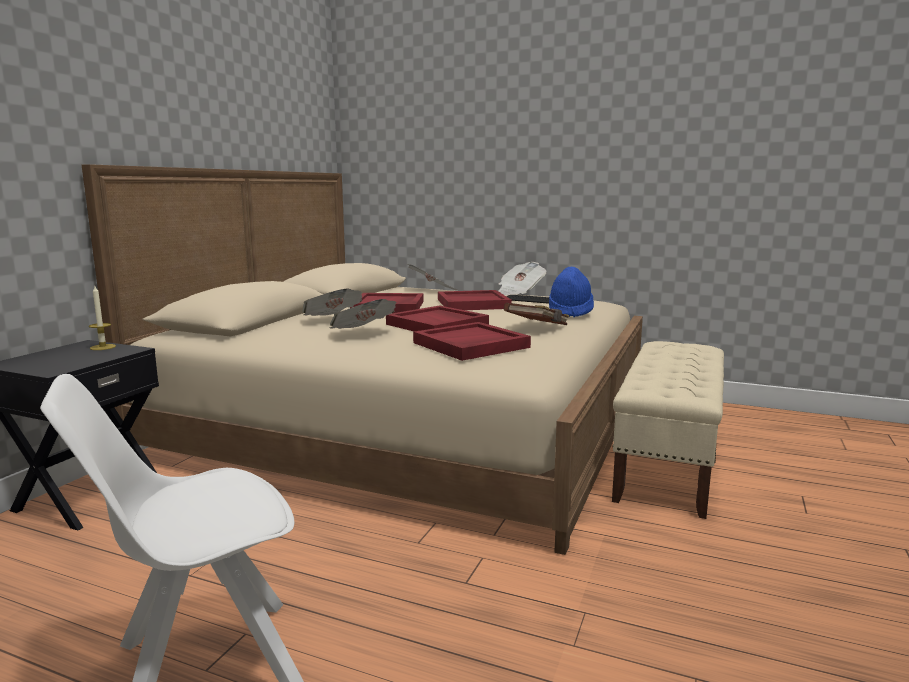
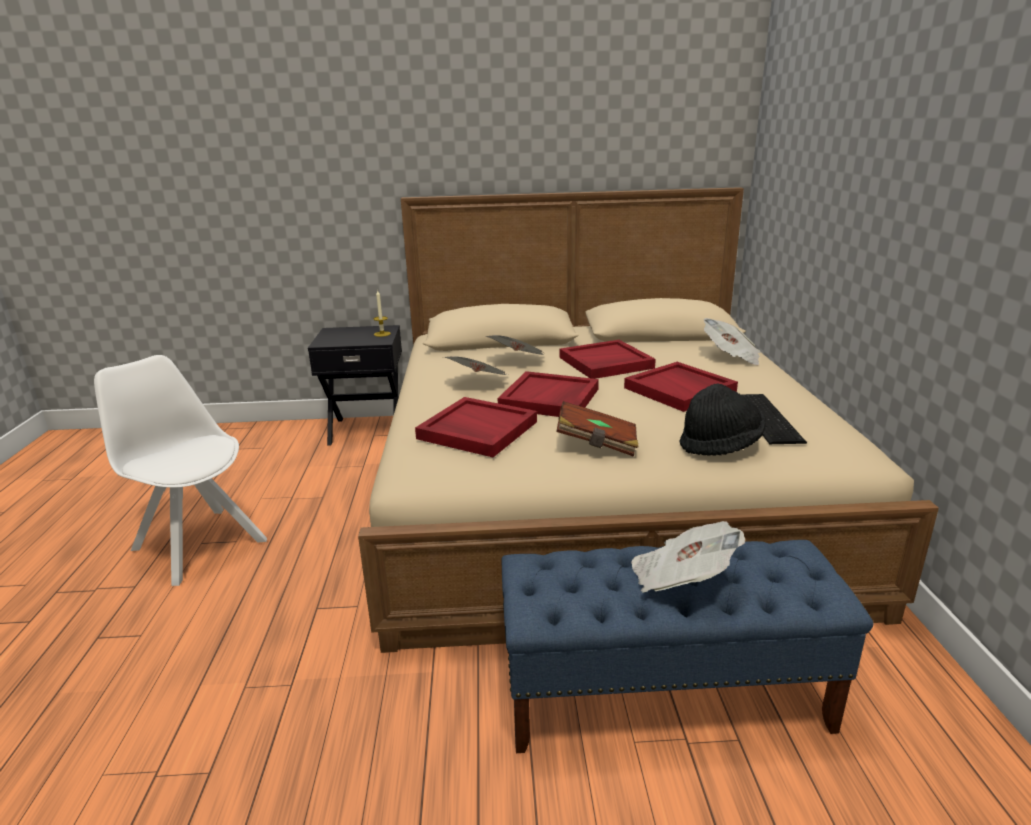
camera: 65 degrees right, 10 degrees up
newspaper [498,262,546,295] -> newspaper moved to [631,521,745,593]
blue hat [549,267,594,317] -> black hat [680,383,766,456]
beige bench [612,341,724,519] -> blue bench [501,540,873,753]

